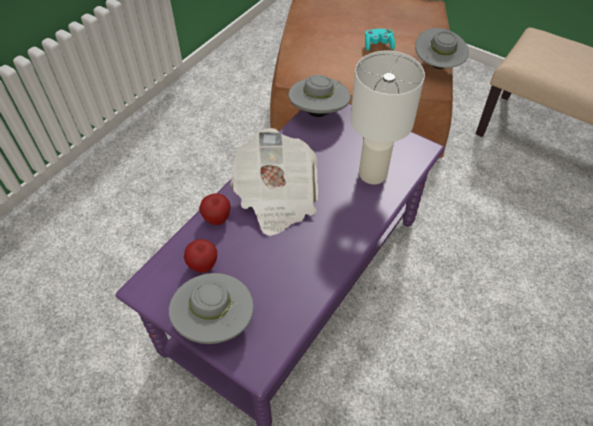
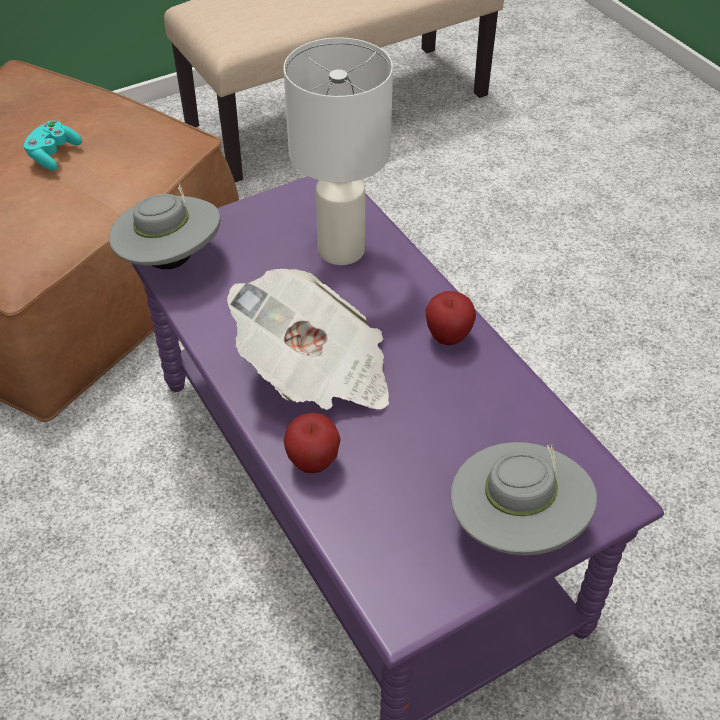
camera: 65 degrees left, 5 degrees down
apple [184,239,217,273] -> apple moved to [425,291,476,345]
grey hat [415,28,469,69] -> none

